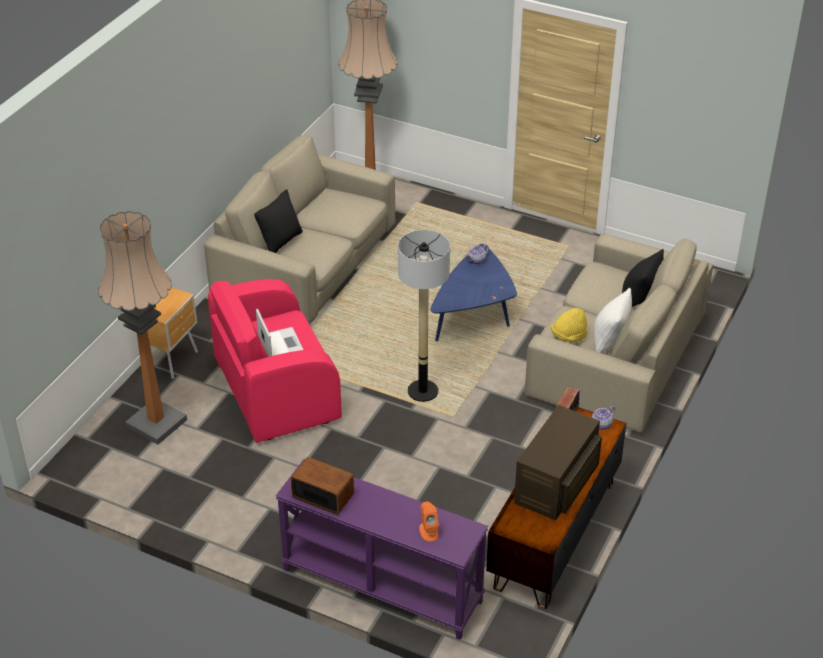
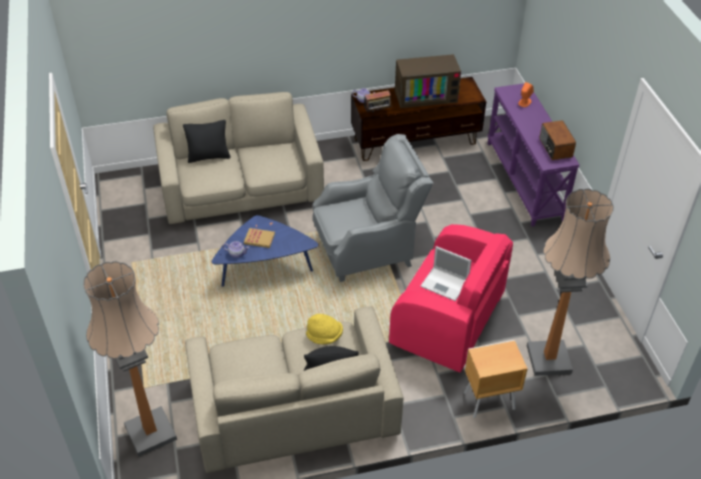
camera: 130 degrees left, 5 degrees up
laptop [256,309,303,357] -> laptop turned 90 degrees counterclockwise [420,246,472,301]
floor lamp [398,230,450,402] -> grey armchair [313,134,434,282]
yellow hat [551,308,587,342] -> yellow hat moved to [306,314,343,344]
white pillow [594,288,632,353] -> none
none -> book [244,228,275,248]

